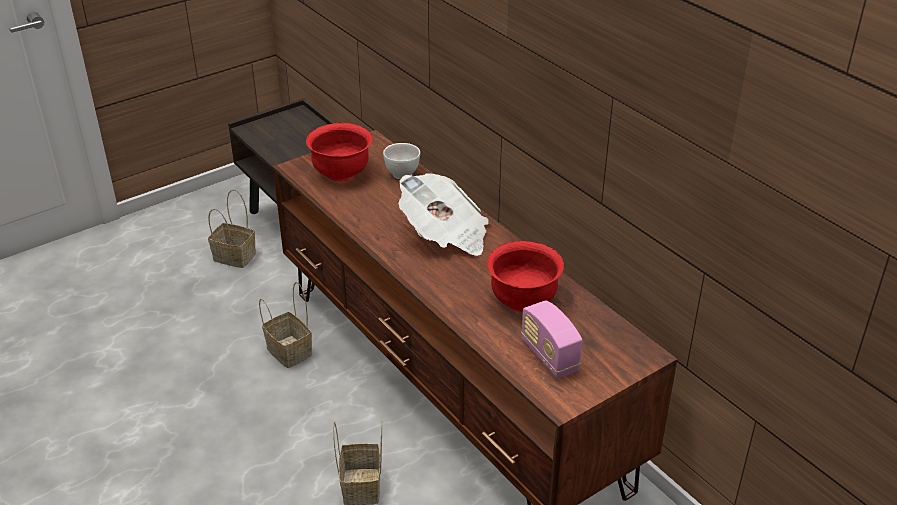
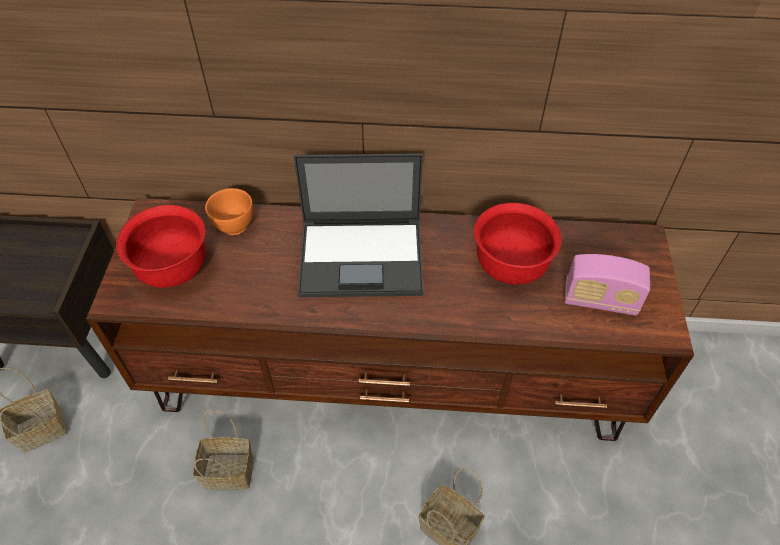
camera: 50 degrees left, 15 degrees up
white bowl [383,143,420,179] -> orange bowl [205,188,253,235]
newspaper [398,173,488,256] -> laptop [294,153,424,297]

